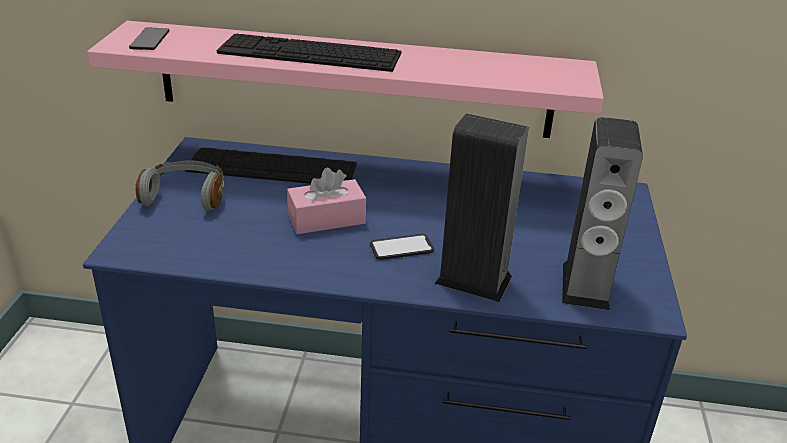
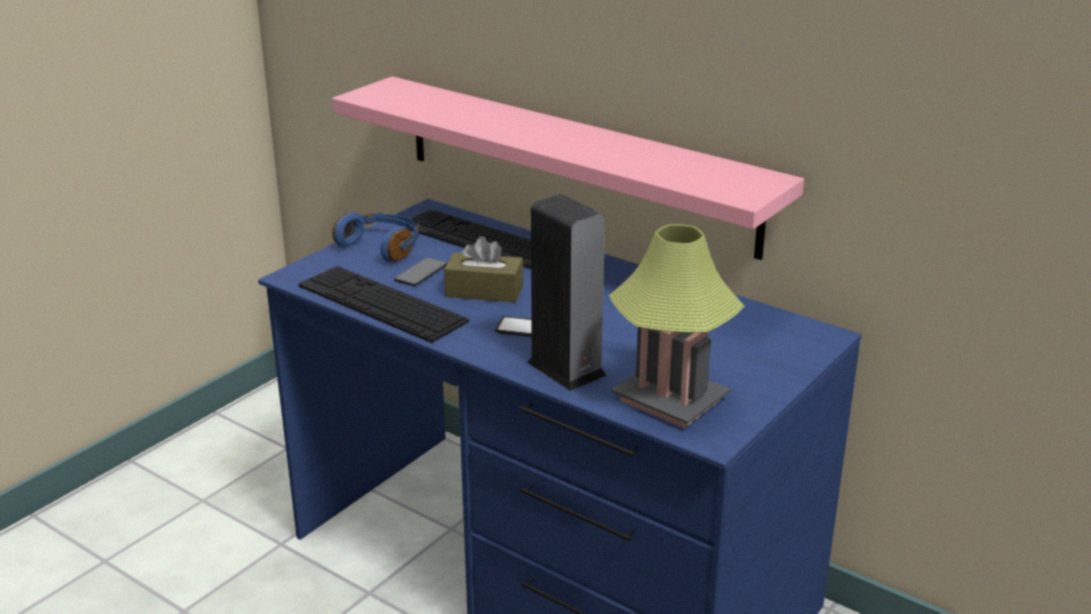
camera: 30 degrees right, 5 degrees down
phone [129,27,170,50] -> phone moved to [395,257,447,286]
grey headphones [136,161,224,211] -> blue headphones [332,213,419,262]
keyboard [217,34,401,72] -> keyboard moved to [299,266,469,343]
pink tissue box [287,168,366,234] -> brown tissue box [444,236,523,302]
speaker [562,117,643,310] -> table lamp [609,224,744,428]

